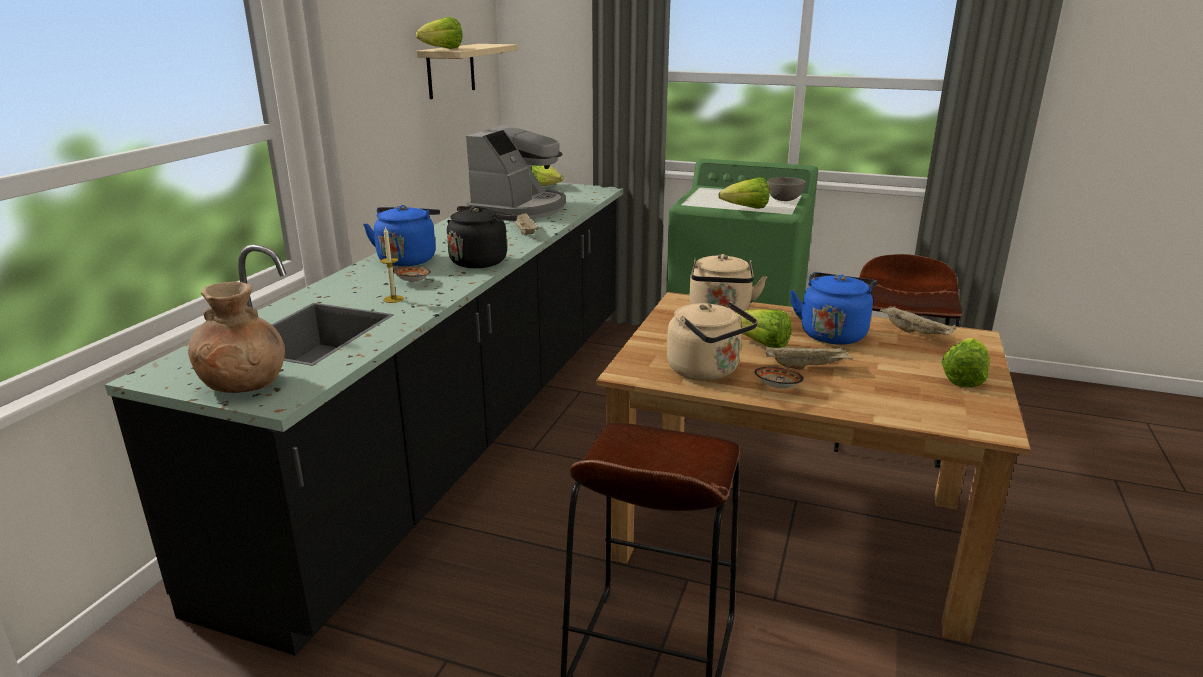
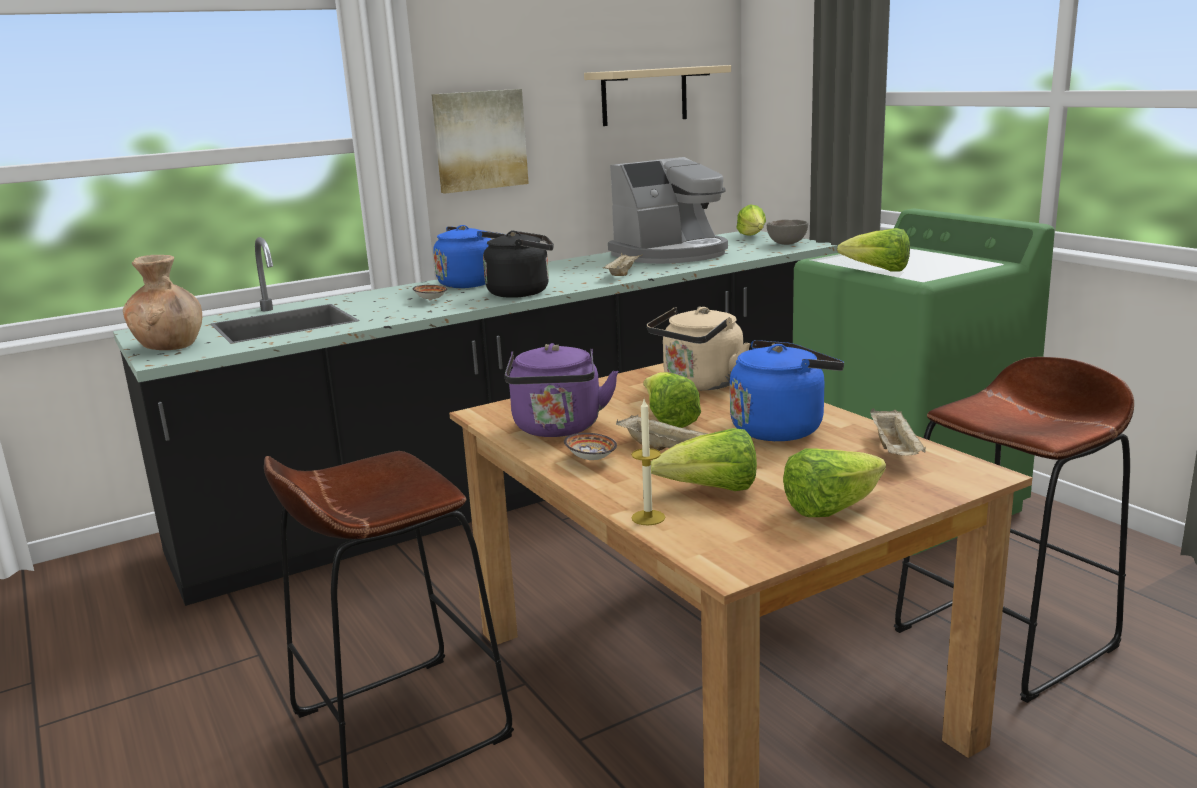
camera: 40 degrees right, 5 degrees down
candle [380,227,404,303] -> candle moved to [631,399,665,525]
lettuce [415,17,463,49] -> lettuce moved to [651,428,757,491]
beige kettle [667,301,758,381] -> purple kettle [505,343,618,437]
grey bowl [767,177,806,201] -> grey bowl moved to [767,220,808,245]
none -> picture [431,89,529,194]

